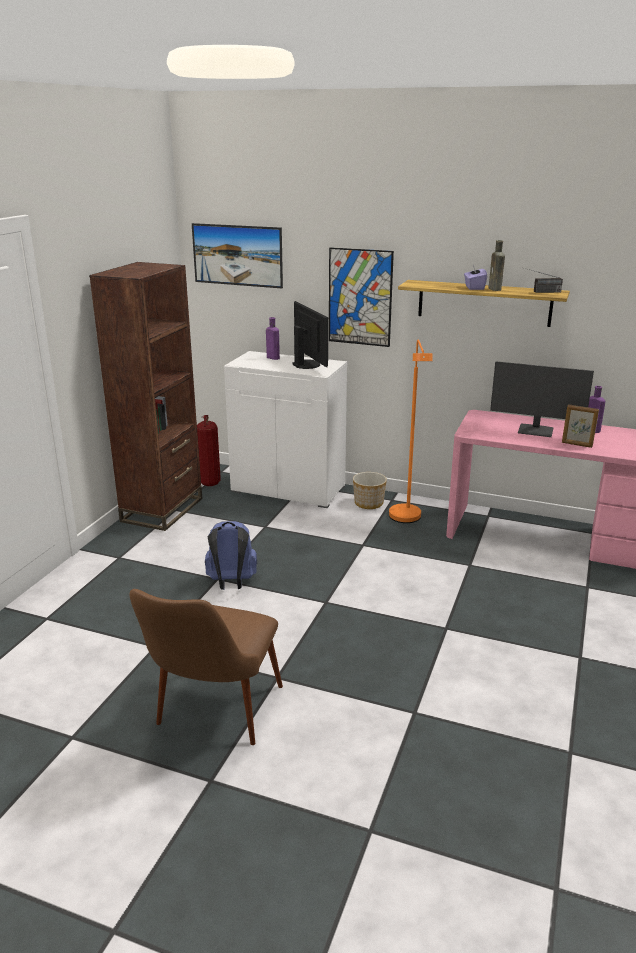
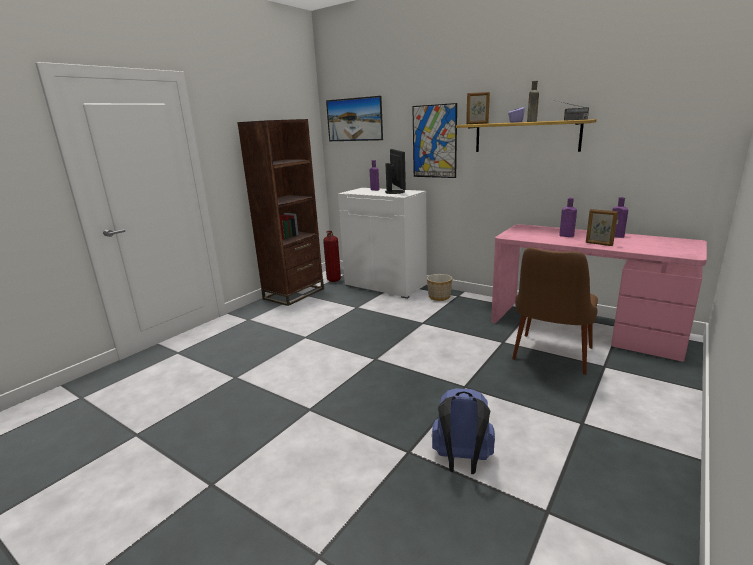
camera: 15 degrees right, 5 degrees down
brown chair [130,589,283,745] -> brown chair moved to [512,247,598,375]
blue backpack [205,521,257,590] -> blue backpack moved to [432,388,495,474]
orange floor lamp [389,340,433,523] -> none
monitor [490,361,594,437] -> purple bottle [559,198,577,237]
none -> picture frame [466,92,490,124]

